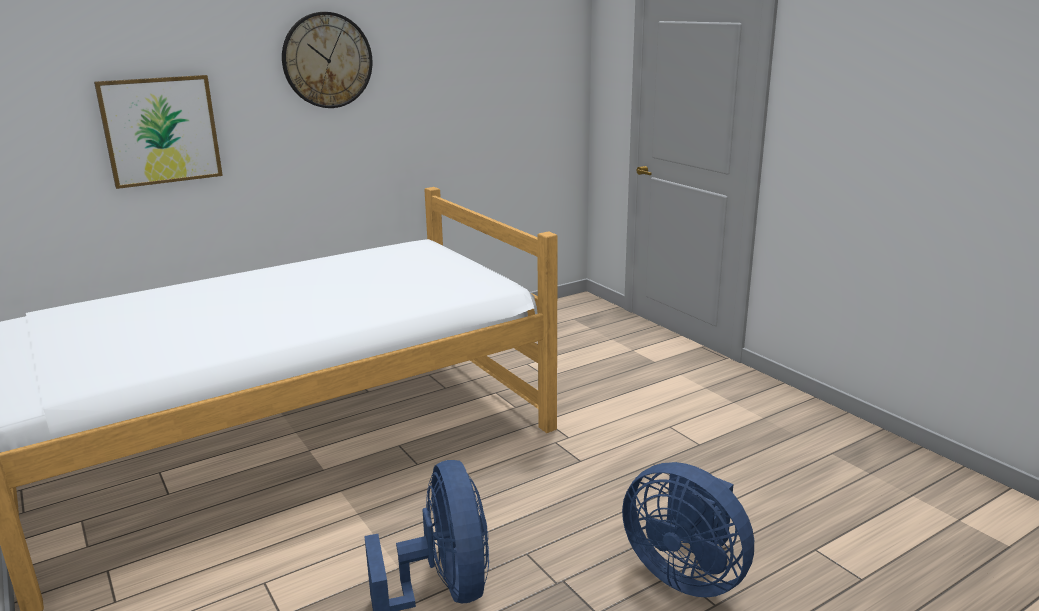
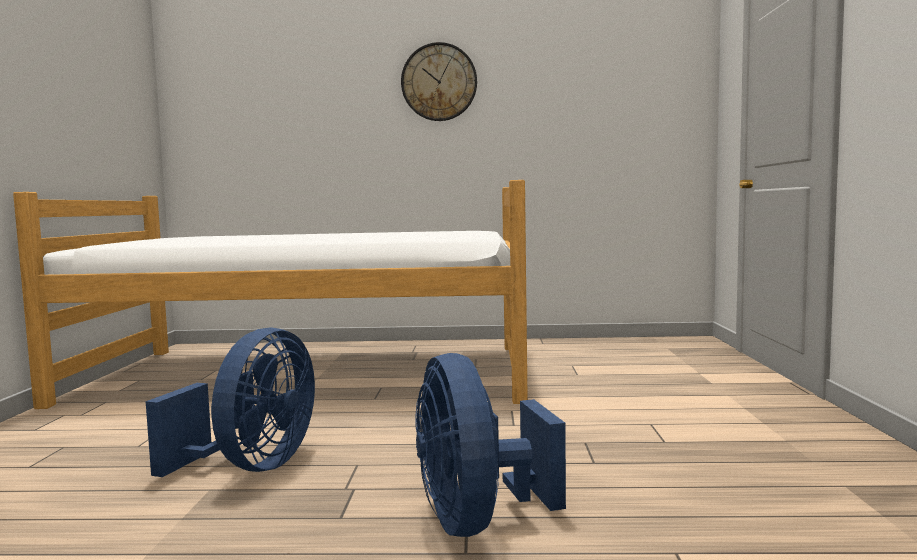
camera: 35 degrees right, 15 degrees down
picture [94,75,223,189] -> none

